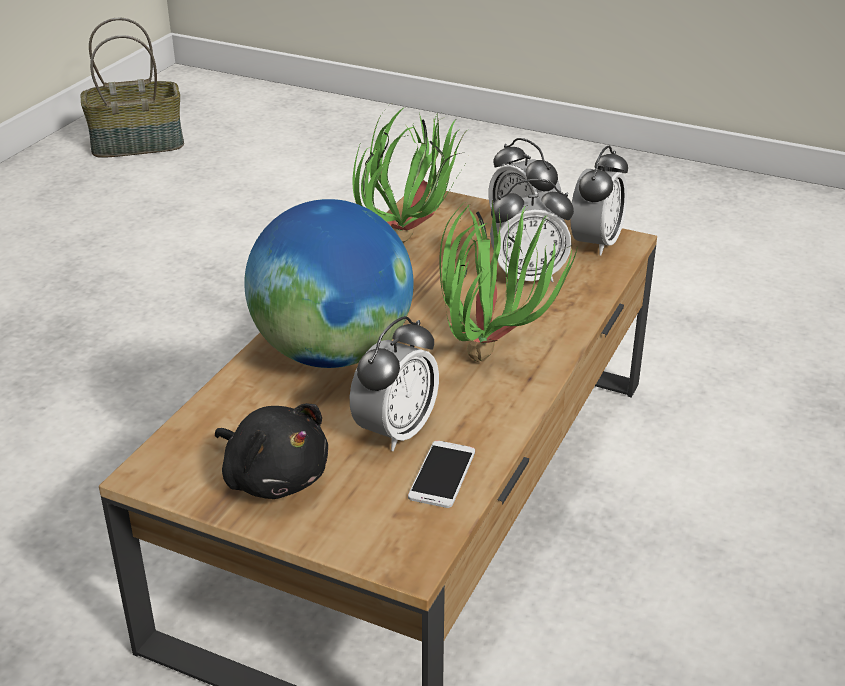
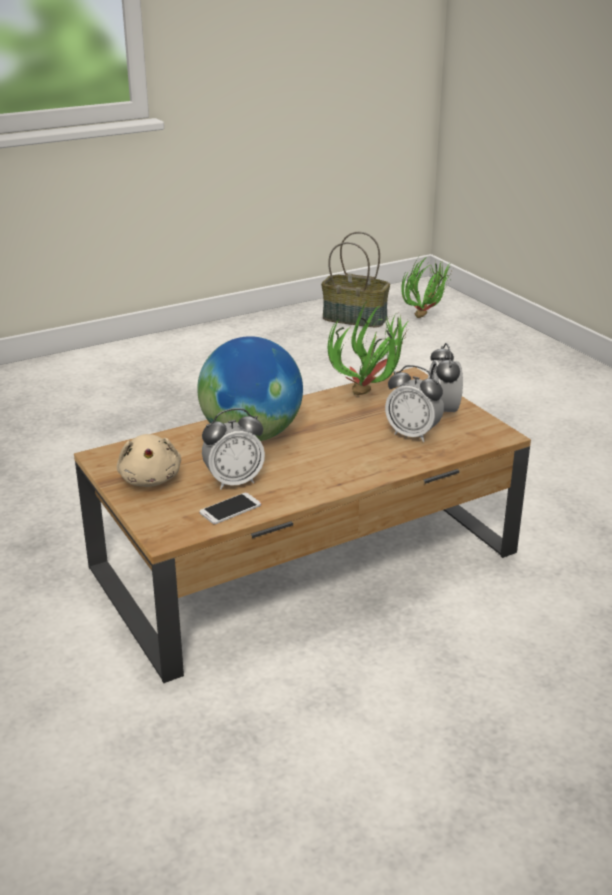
camera: 35 degrees right, 5 degrees down
black plush toy [215,403,328,499] -> beige plush toy [117,434,181,487]
potted plant [439,200,577,362] -> potted plant moved to [401,257,453,318]
alarm clock [570,146,628,255] -> none

